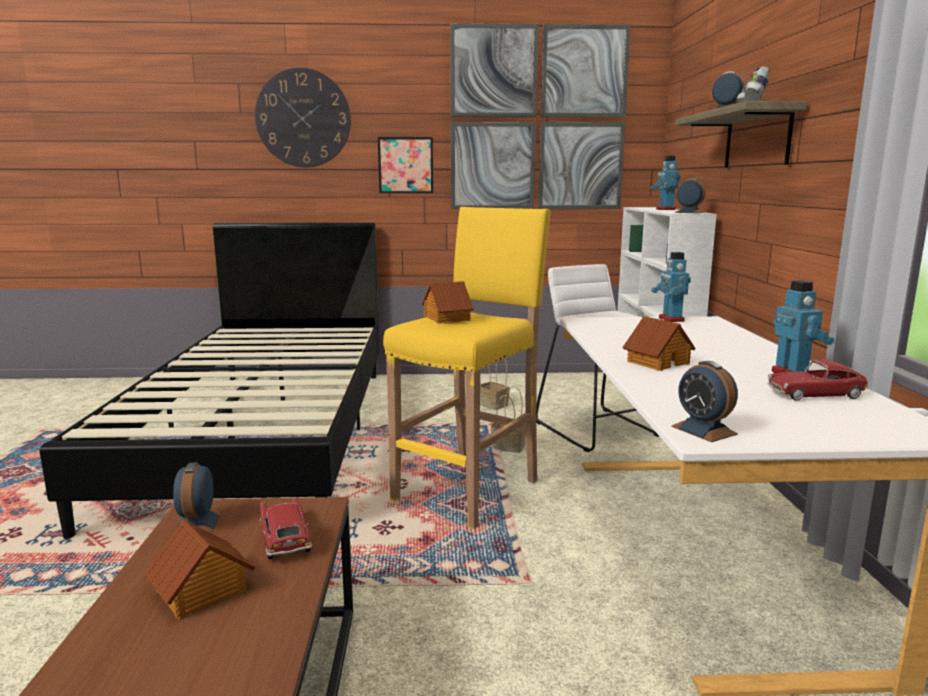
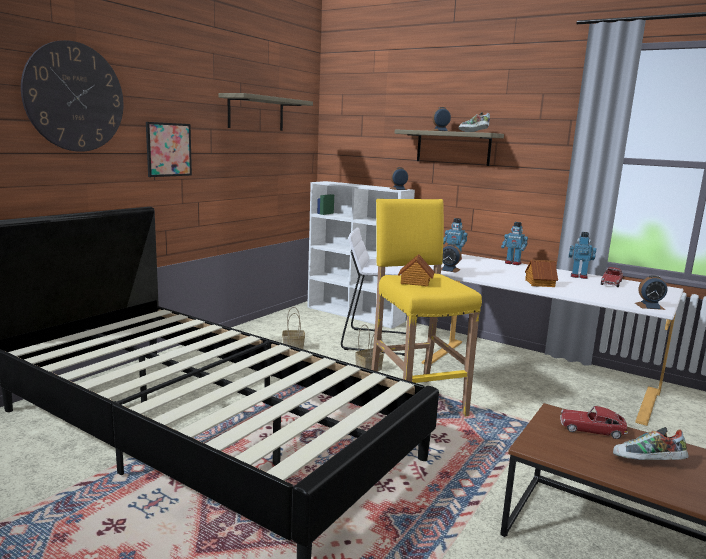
camera: 55 degrees left, 0 degrees up
toy house [144,519,256,620] -> shoe [613,427,689,460]
alarm clock [173,462,221,533] -> alarm clock moved to [441,244,462,273]
picture [450,23,631,209] -> shelf [219,93,313,131]
toy robot [651,156,680,210] -> toy robot moved to [501,222,528,265]

